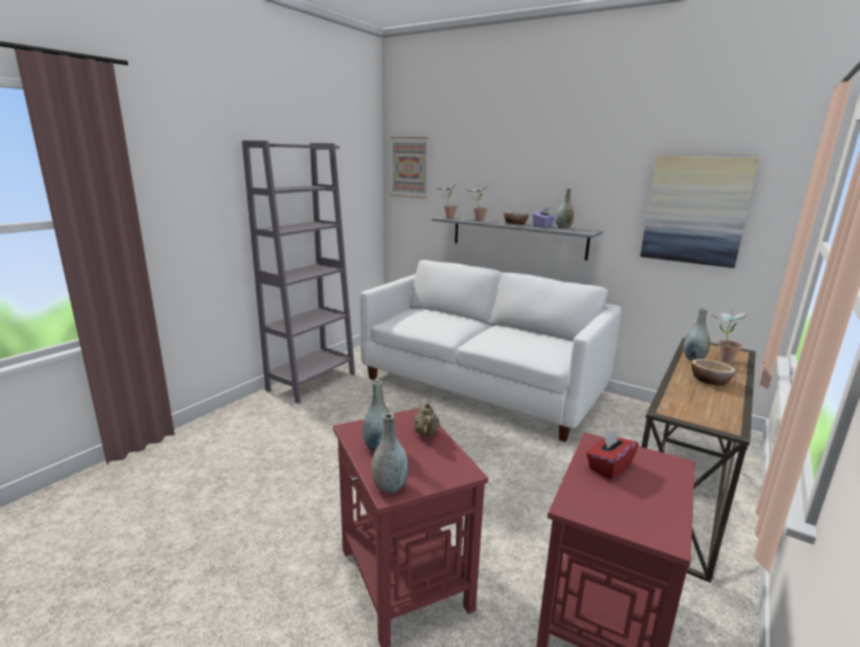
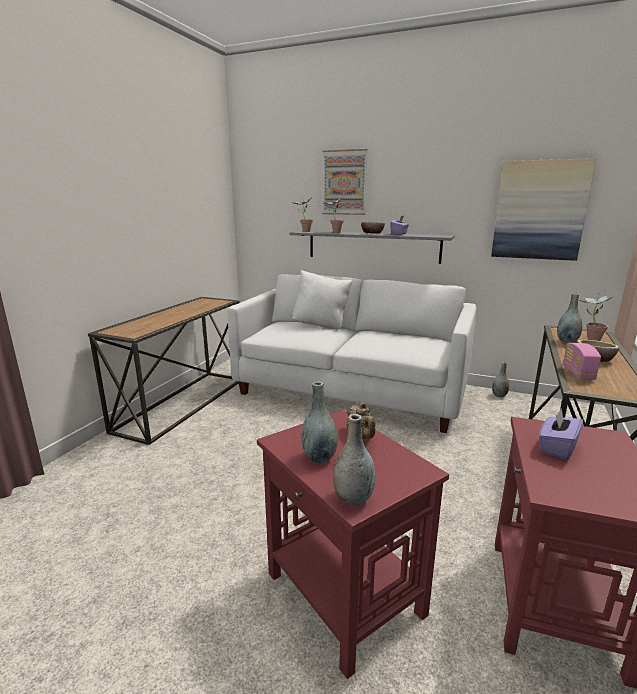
camera: 10 degrees left, 0 degrees up
grey bookcase [242,140,355,404] -> console table [88,297,239,445]
picture [391,137,429,198] -> picture moved to [322,149,368,215]
grey vase [556,188,574,229] -> grey vase moved to [492,362,509,397]
red tissue box [586,429,639,480] -> purple tissue box [539,408,583,460]
none -> white pillow [293,270,352,330]
none -> radio [563,343,601,380]

